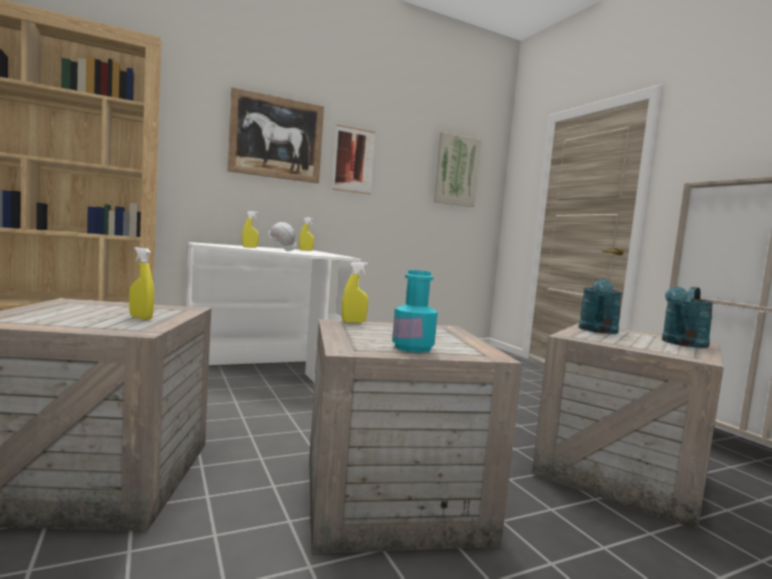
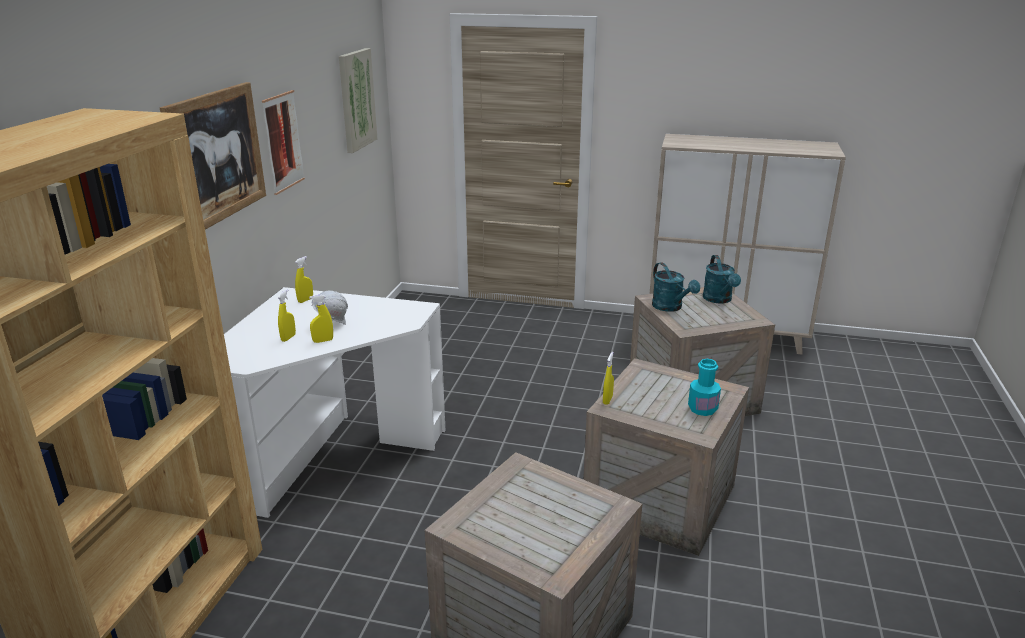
camera: 50 degrees left, 20 degrees up
yellow spray bottle [129,247,154,320] -> yellow spray bottle moved to [309,295,333,343]

